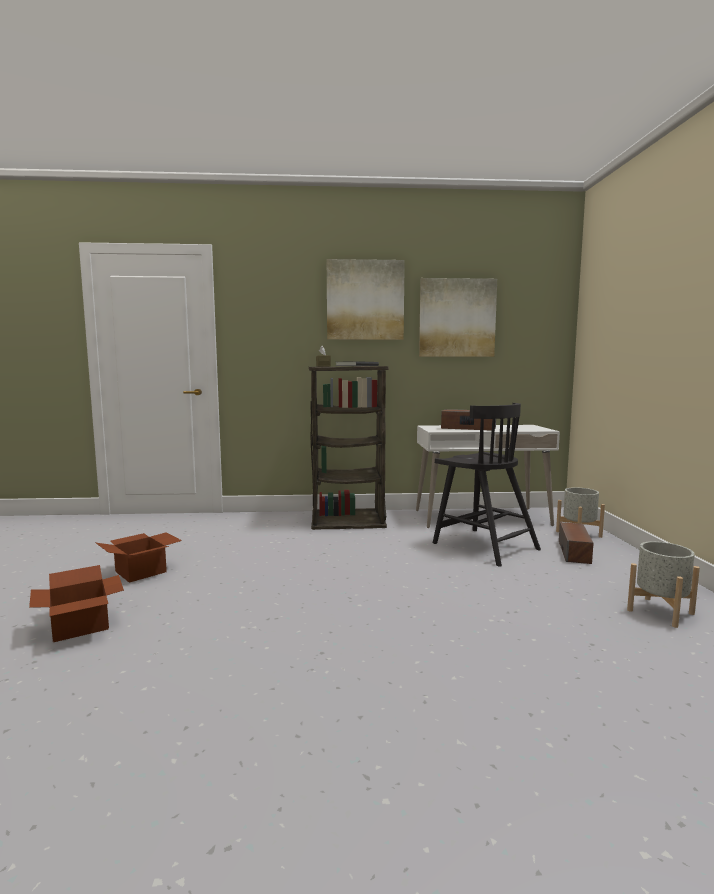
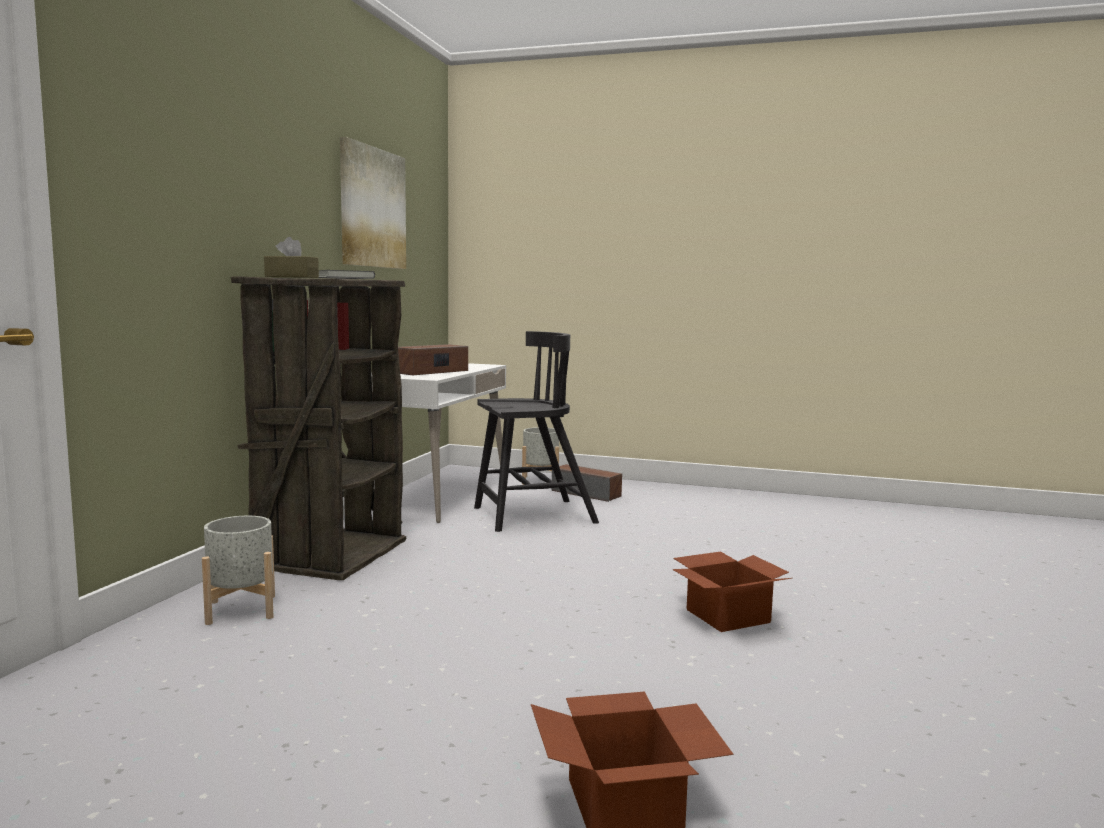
camera: 70 degrees left, 0 degrees up
cardboard box [96,532,182,583] -> cardboard box moved to [672,551,791,632]
picture [327,259,405,340] -> none
grey planter [627,541,700,628] -> grey planter moved to [202,516,275,625]

